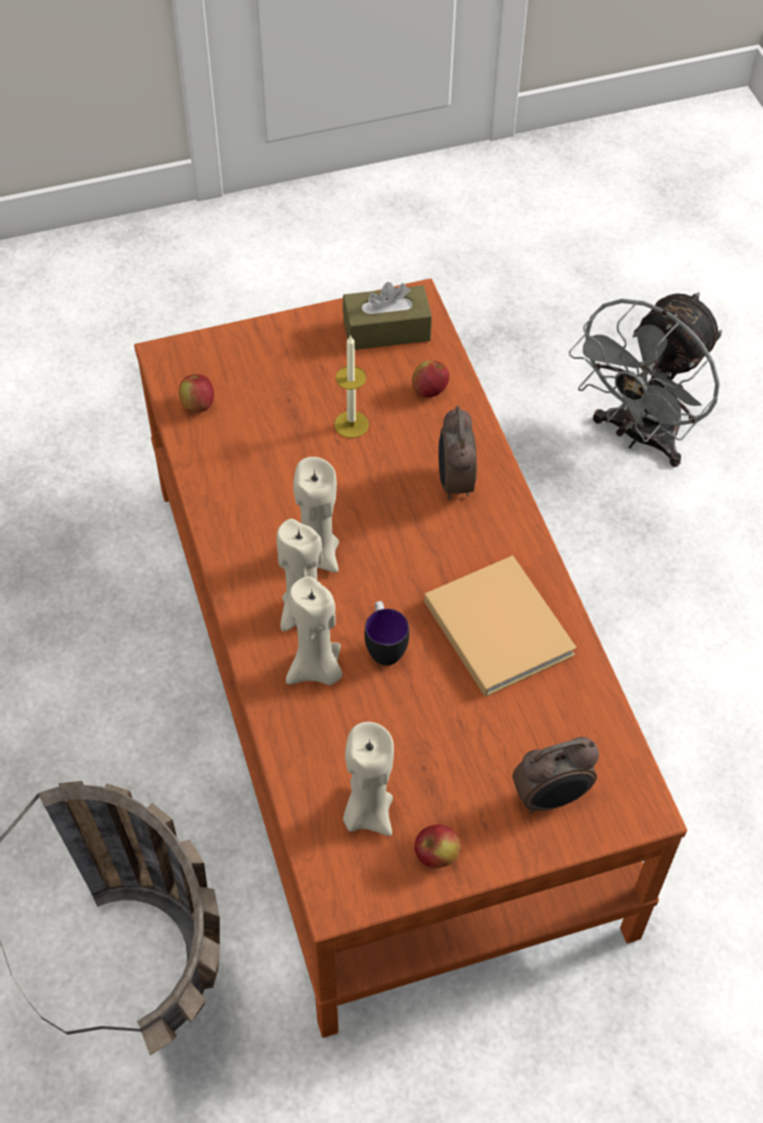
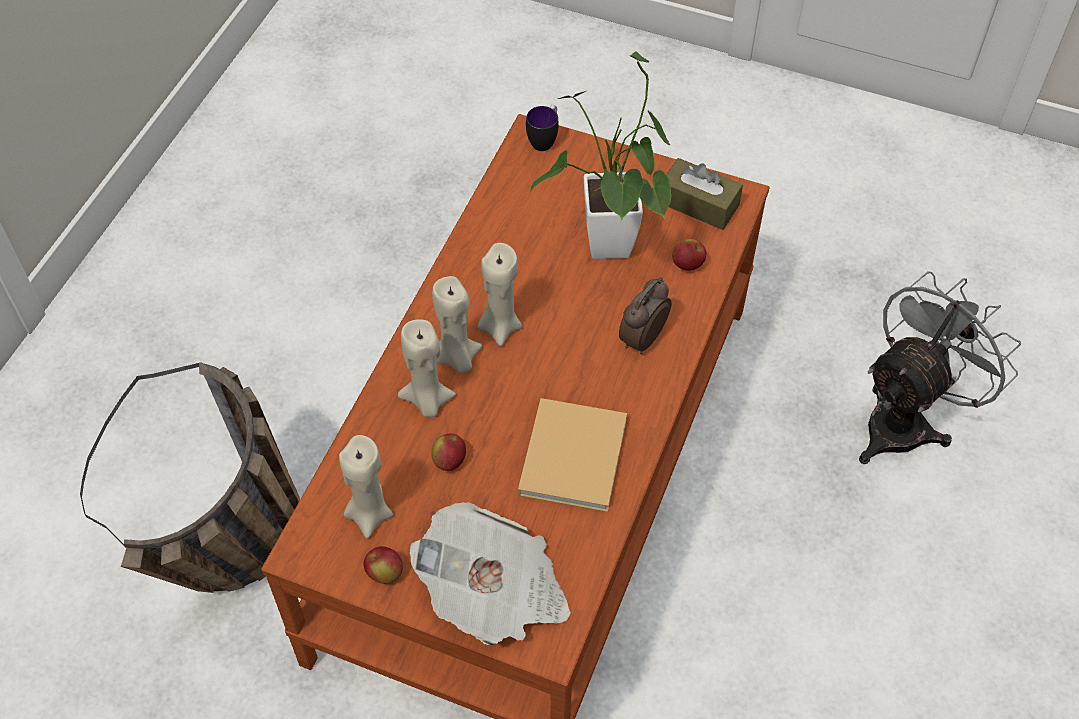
camera: 40 degrees right, 0 degrees up
apple [179,374,214,412] -> apple moved to [431,434,466,471]
candle [334,334,369,438] -> potted plant [529,51,671,259]
mug [365,601,409,666] -> mug moved to [526,105,558,151]
alarm clock [512,737,599,814] -> newspaper [410,502,571,645]
grey fan [569,292,722,467] -> grey fan turned 150 degrees clockwise [859,271,1021,464]

